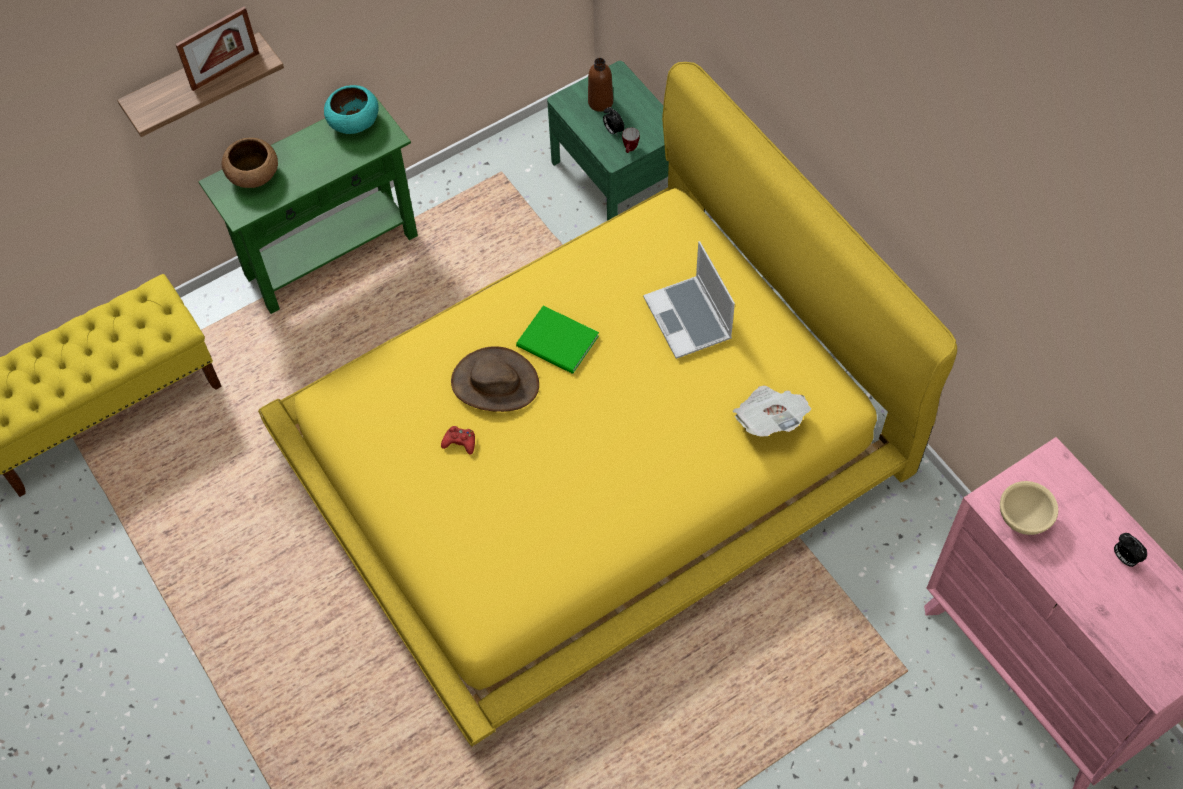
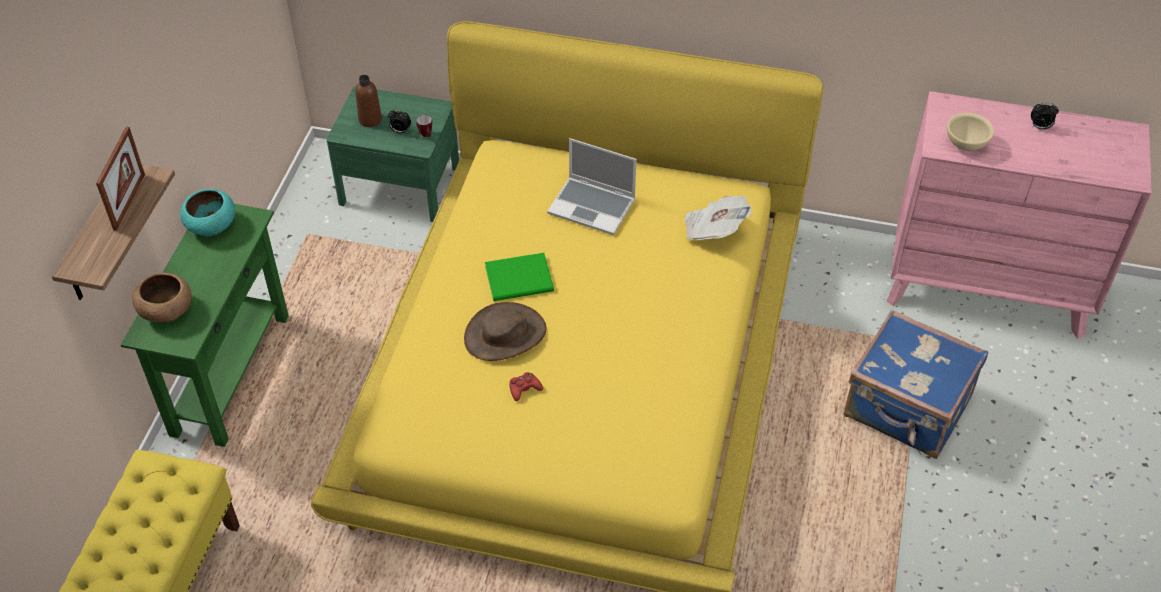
camera: 45 degrees left, 10 degrees down
none -> blue suitcase [844,309,988,459]

